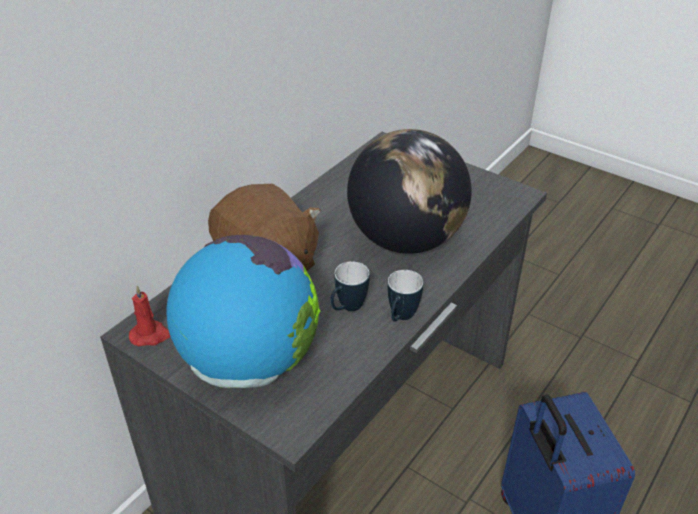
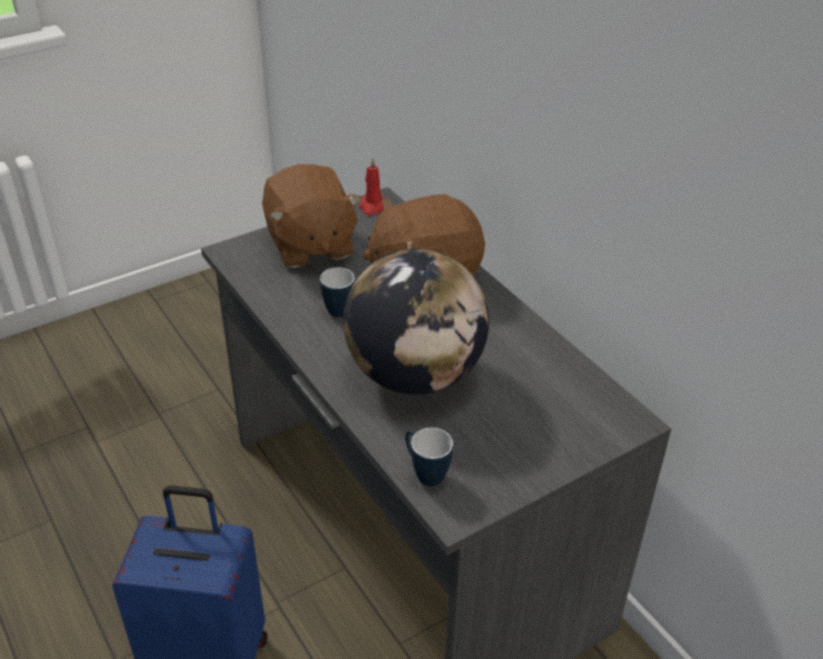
camera: 110 degrees right, 0 degrees up
globe [166,235,320,388] -> brown plush toy [262,164,362,268]
mug [387,270,423,322] -> mug moved to [405,428,453,486]

